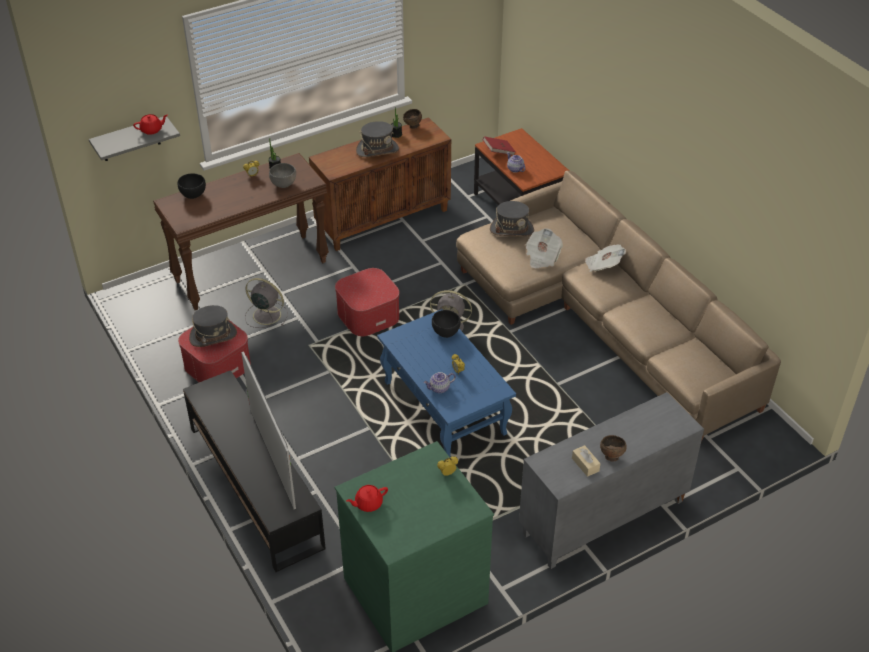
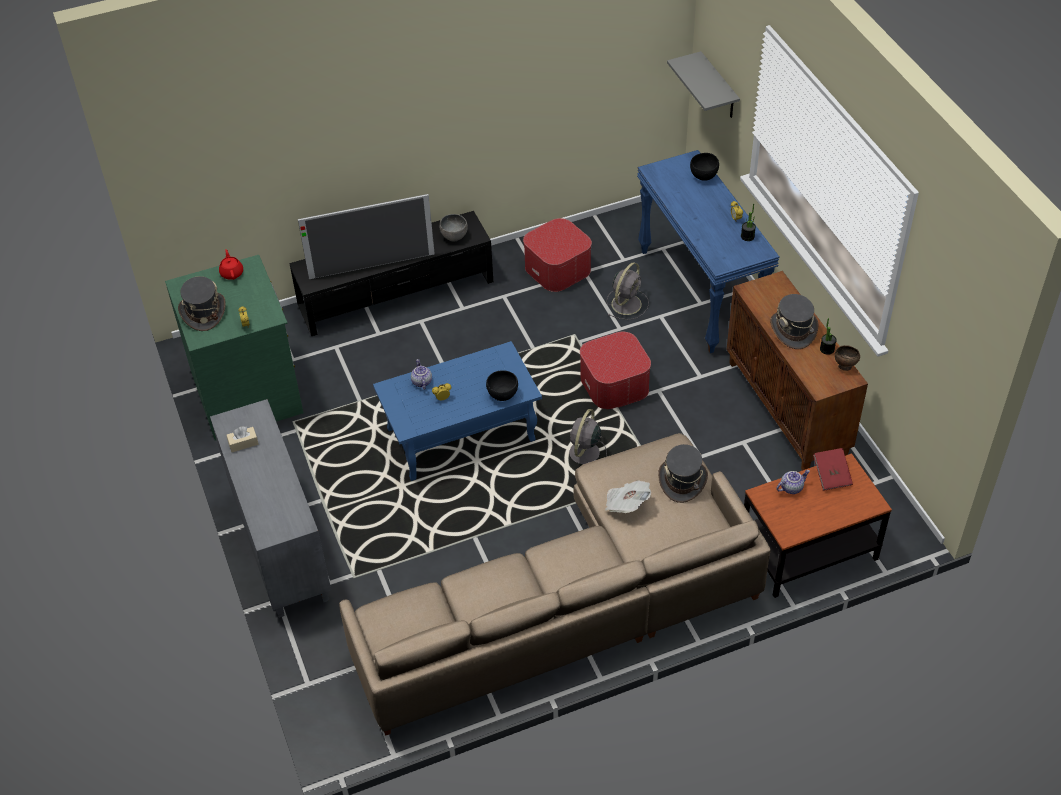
camera: 100 degrees right, 5 degrees up
red teapot [133,114,168,135] -> none
brown console table [153,153,329,310] -> blue console table [637,150,780,353]
grey hat [189,305,237,347] -> grey hat moved to [178,276,226,331]
grey bowl [269,163,296,188] -> grey bowl moved to [439,214,468,241]
newspaper [585,245,626,272] -> none
brown bowl [600,435,627,461] -> none

